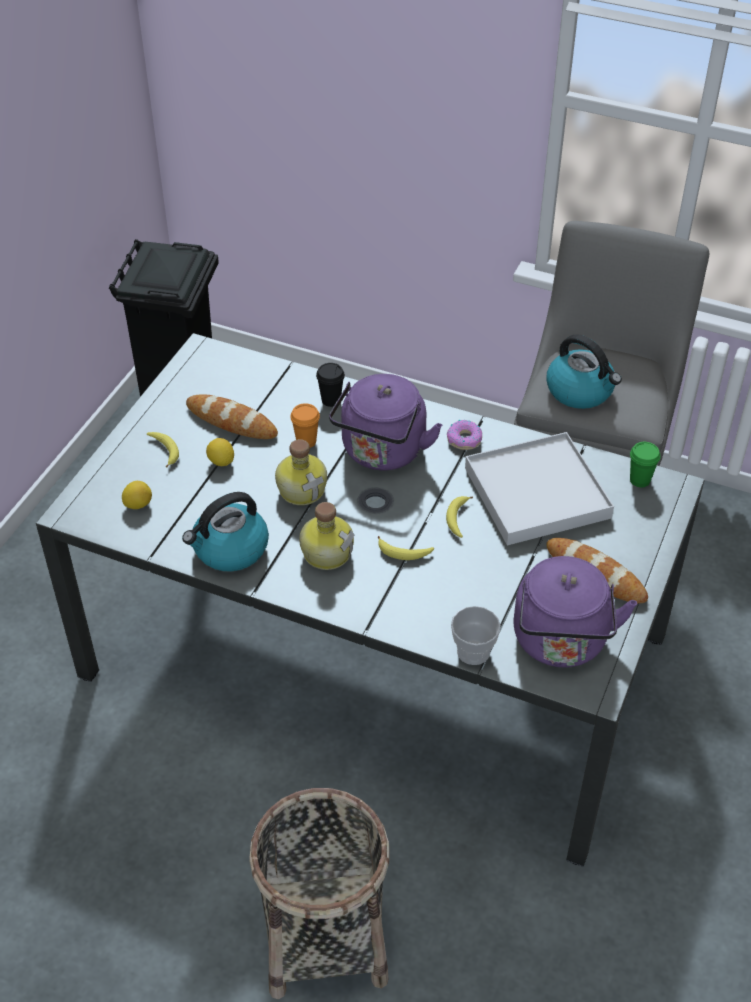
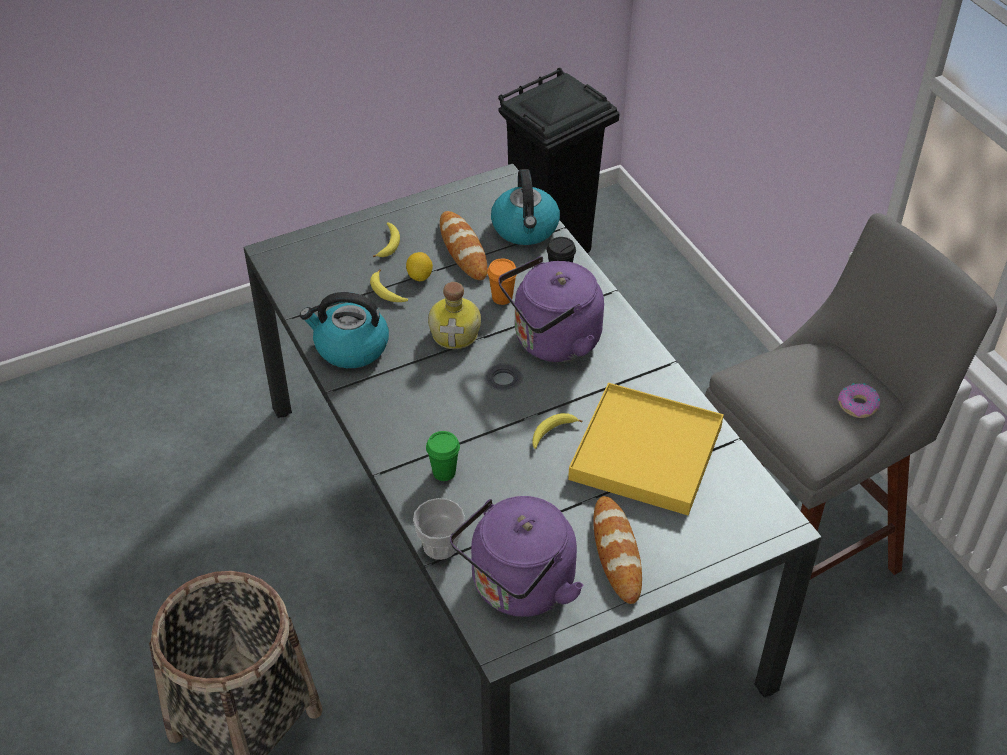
camera: 40 degrees right, 0 degrees up
lemon [122,481,152,509] -> none
bottle [299,502,354,570] -> none
banana [378,536,434,560] -> banana moved to [370,269,408,302]
donut [447,420,482,450] -> donut moved to [838,383,880,418]
white tray [465,432,614,545] -> yellow tray [568,383,724,515]
kettle [546,334,622,409] -> kettle moved to [491,169,560,245]
green cup [630,442,660,487] -> green cup moved to [426,431,460,481]

